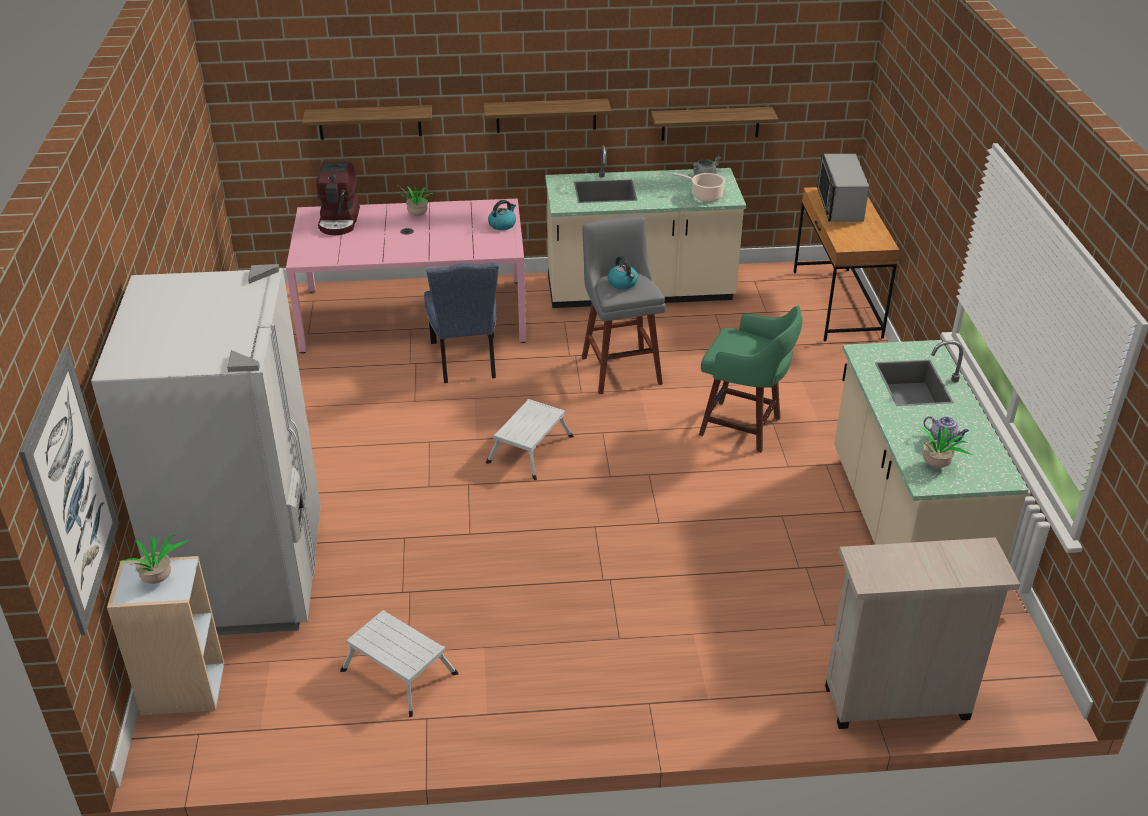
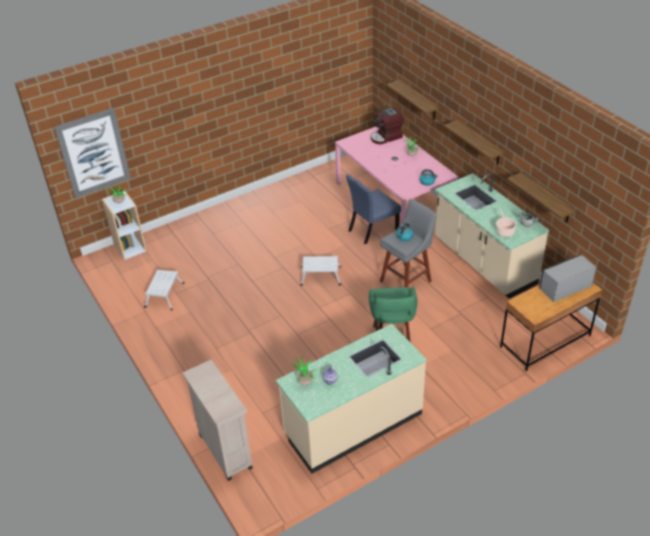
camera: 65 degrees right, 5 degrees up
white fridge [91,264,321,636] -> none

